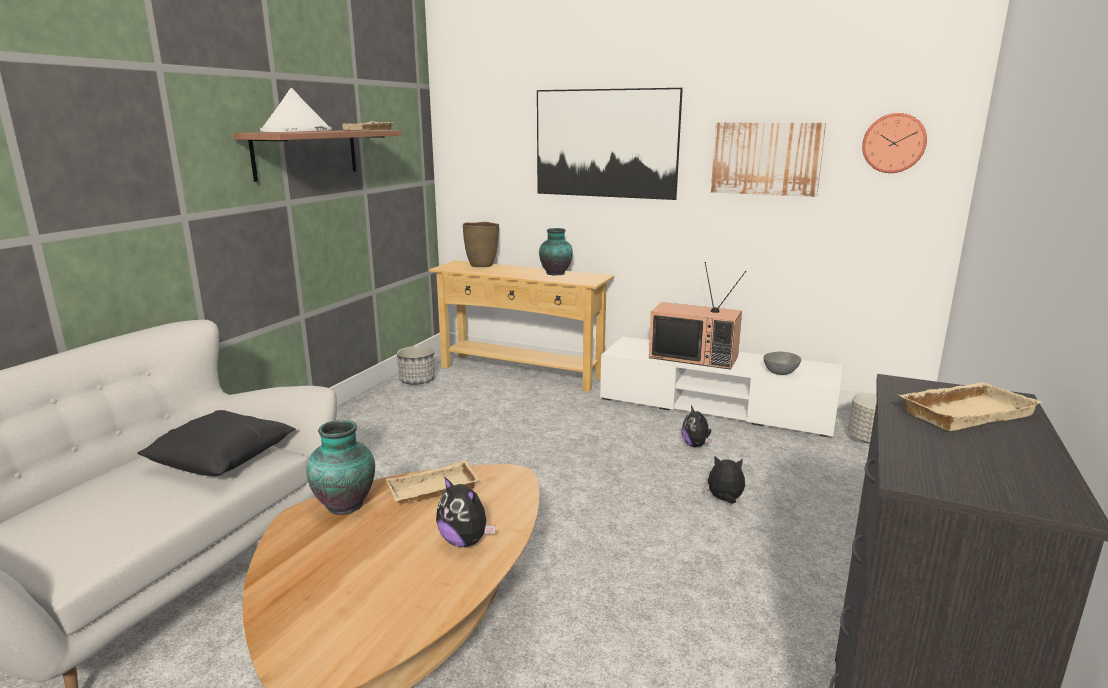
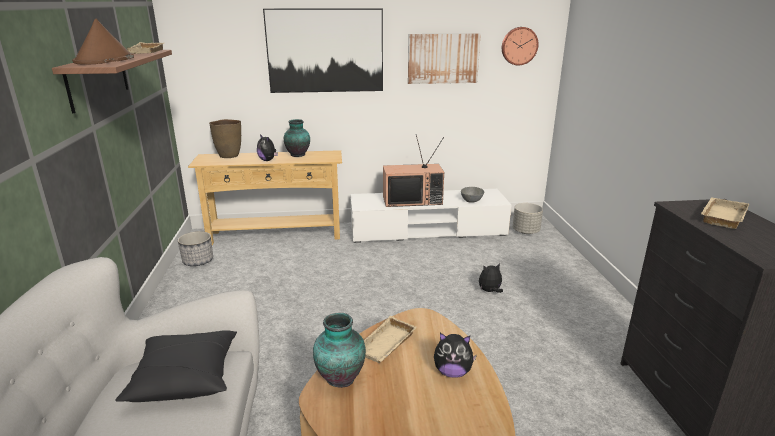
camera: 30 degrees left, 5 degrees up
white hat [260,88,332,132] -> brown hat [72,18,134,65]
plush toy [681,406,712,447] -> plush toy moved to [257,134,278,161]

